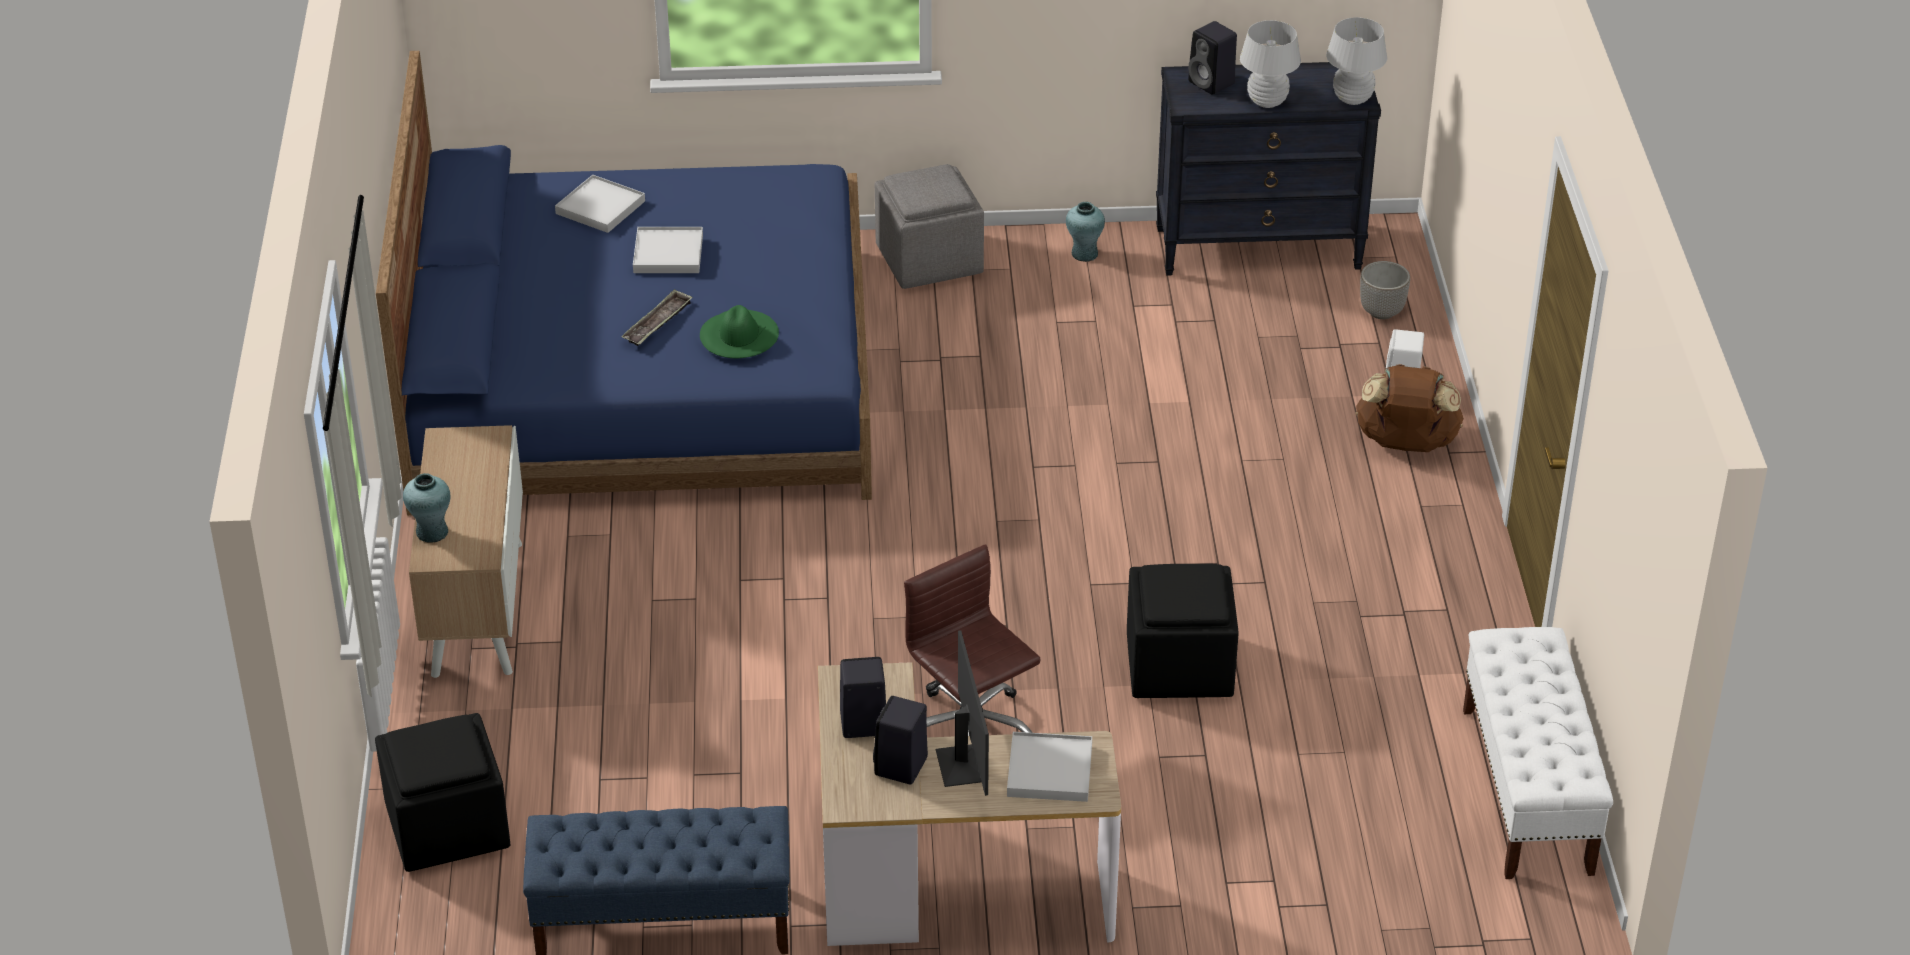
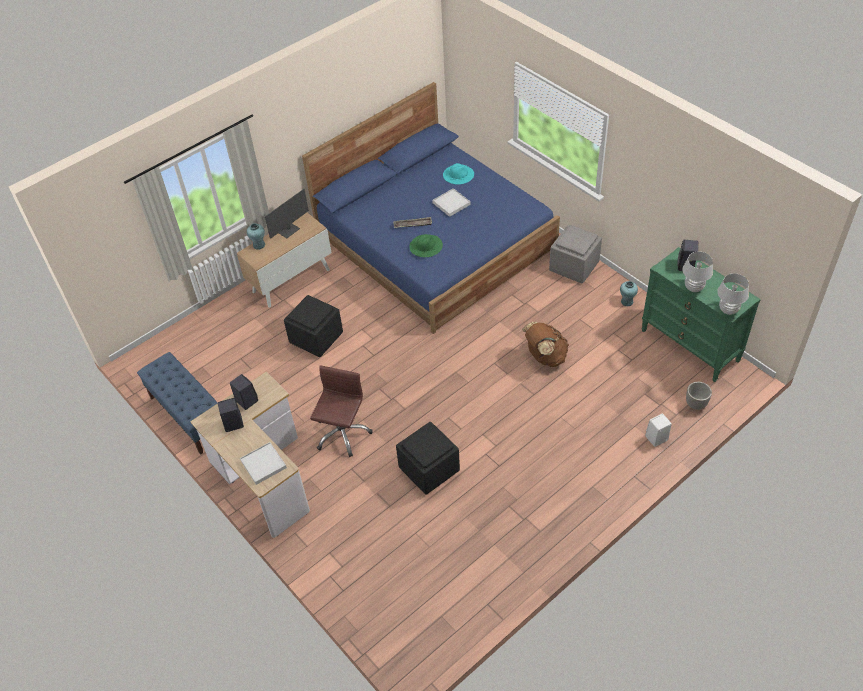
camera: 55 degrees right, 10 degrees up
black ottoman [375,713,511,872] -> black ottoman moved to [284,295,343,357]
white tray [555,175,645,233] -> turquoise hat [443,163,474,184]
monitor [936,630,989,796] -> monitor moved to [265,189,309,239]
black dresser [1156,62,1381,275] -> green dresser [641,247,761,382]
brown backpack [1355,364,1464,452] -> brown backpack moved to [522,322,569,367]
white bench [1463,627,1613,879] -> none

